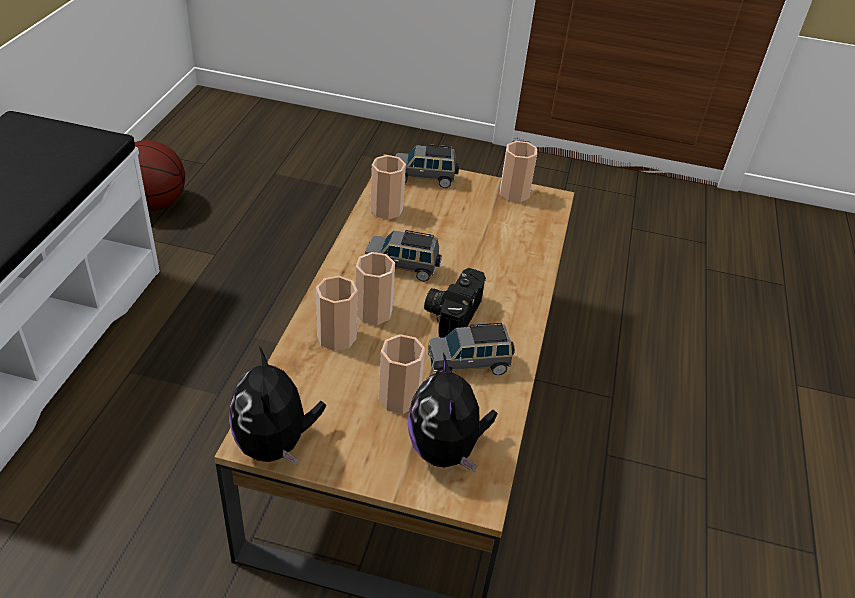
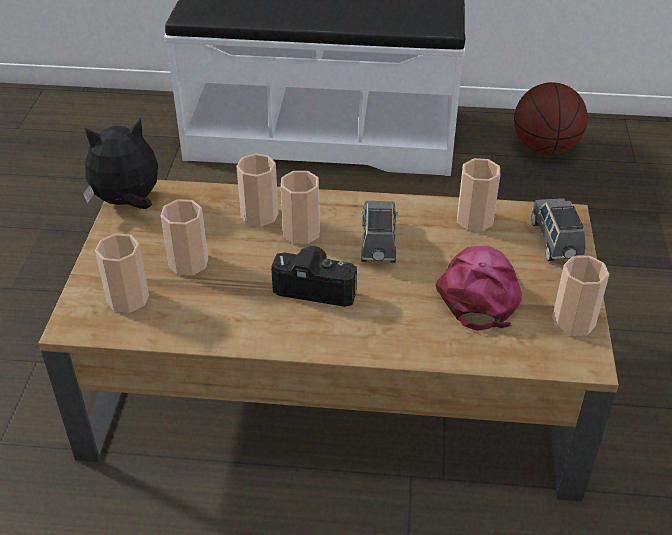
camera: 85 degrees right, 0 degrees up
plush toy [407,353,498,472] -> cup [95,234,149,313]
grey toy car [428,323,515,375] -> none
none -> pink cap [436,246,522,331]

